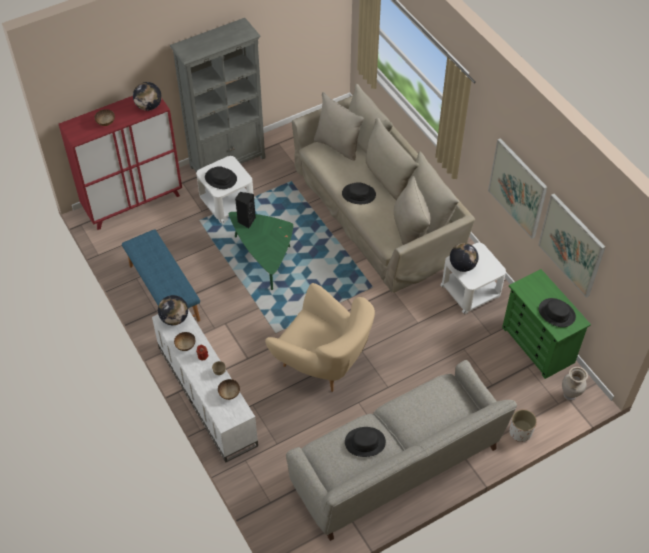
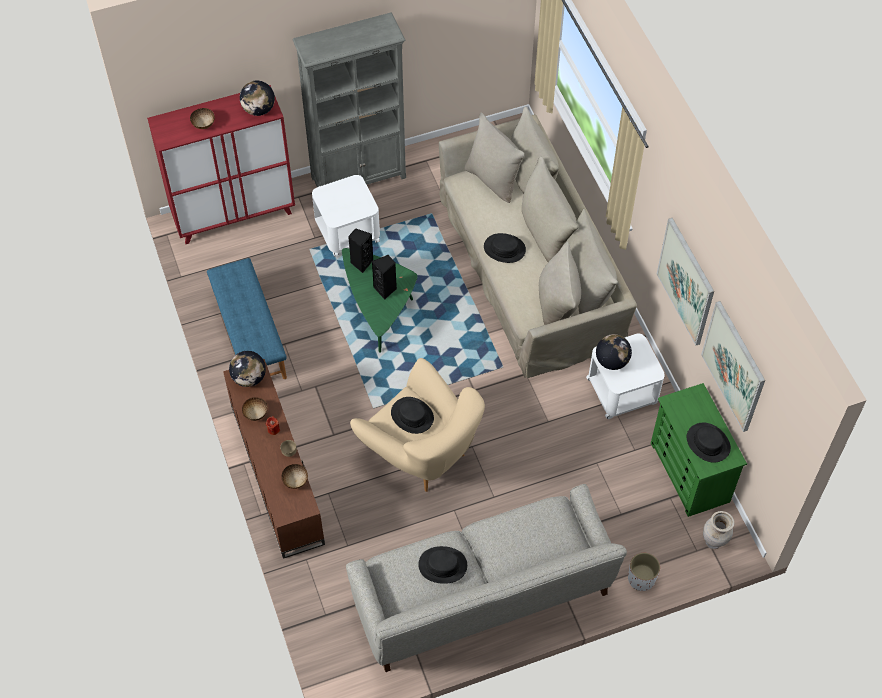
camera: 10 degrees right, 5 degrees up
white tv stand [152,309,258,462] -> brown tv stand [223,359,325,559]
black hat [205,166,237,189] -> black hat moved to [391,397,434,434]
none -> black speaker [372,255,397,300]

